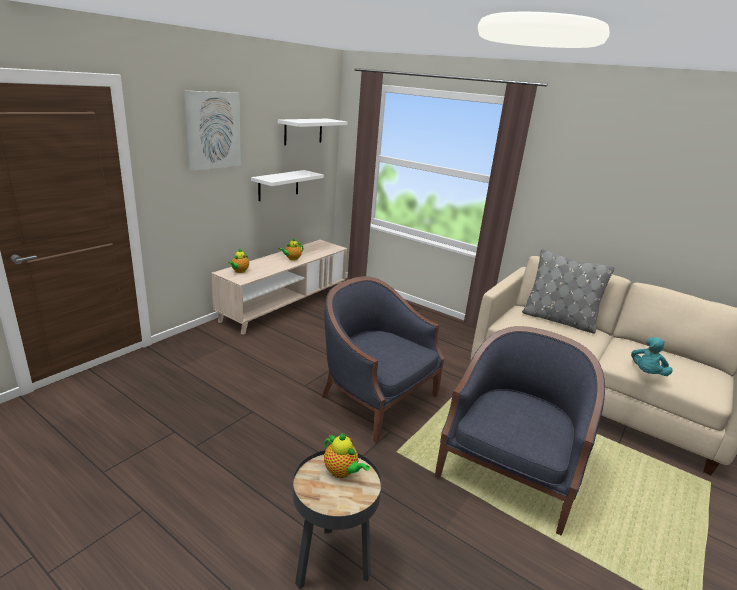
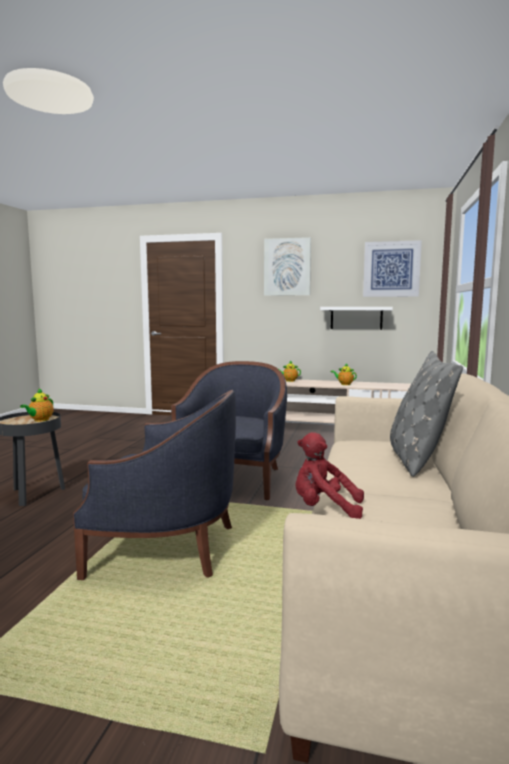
camera: 70 degrees right, 15 degrees down
white shelf [278,119,348,145] -> picture [363,240,422,297]
turquoise plush toy [631,337,673,376] -> red plush toy [295,432,364,519]

